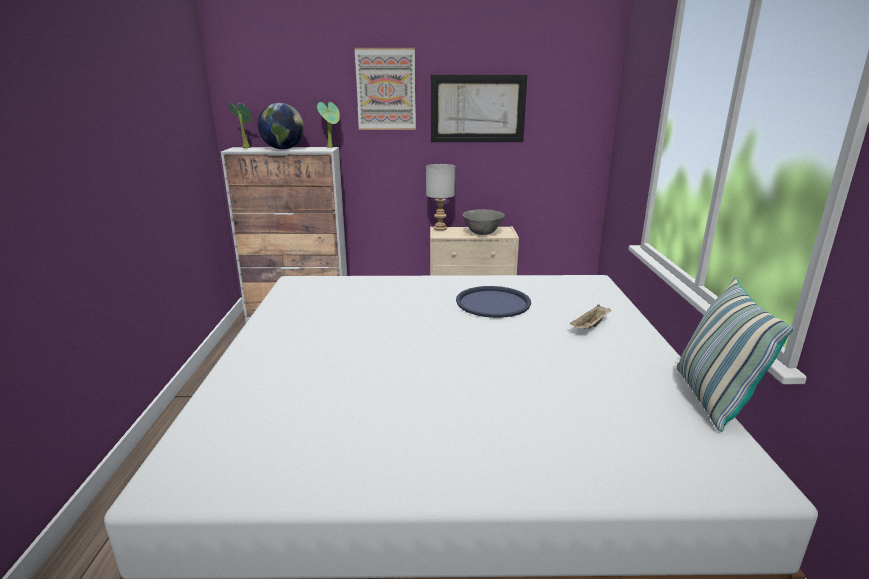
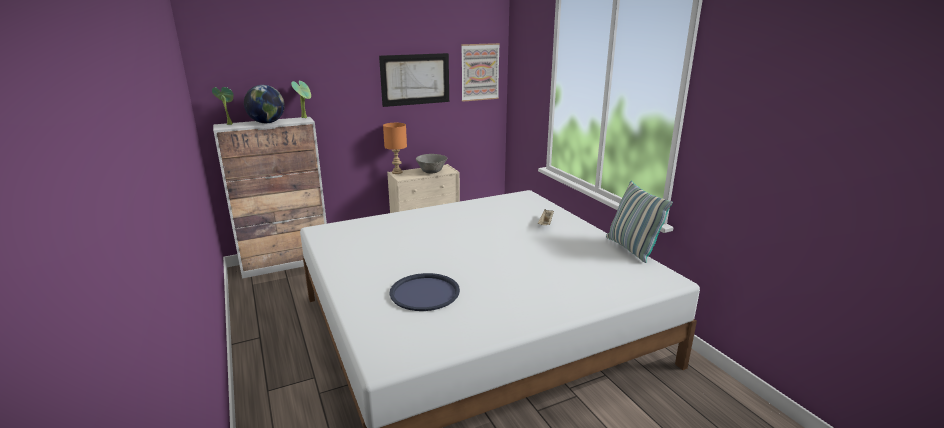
camera: 25 degrees left, 0 degrees up
picture [355,48,416,130] -> picture moved to [461,43,500,102]
grey table lamp [426,164,455,231] -> orange table lamp [383,123,407,174]
blue tray [456,286,531,318] -> blue tray moved to [390,273,460,311]

